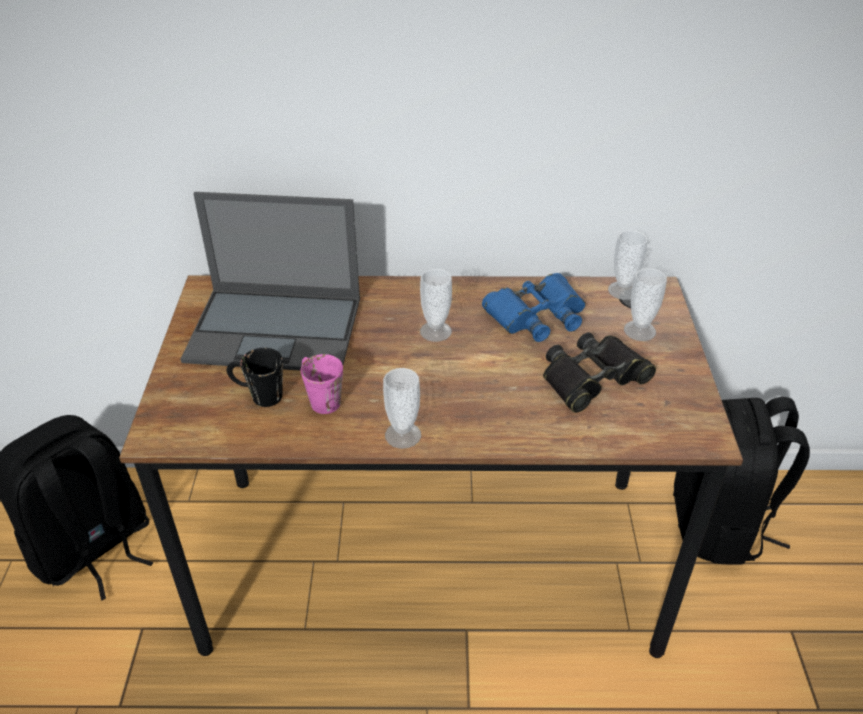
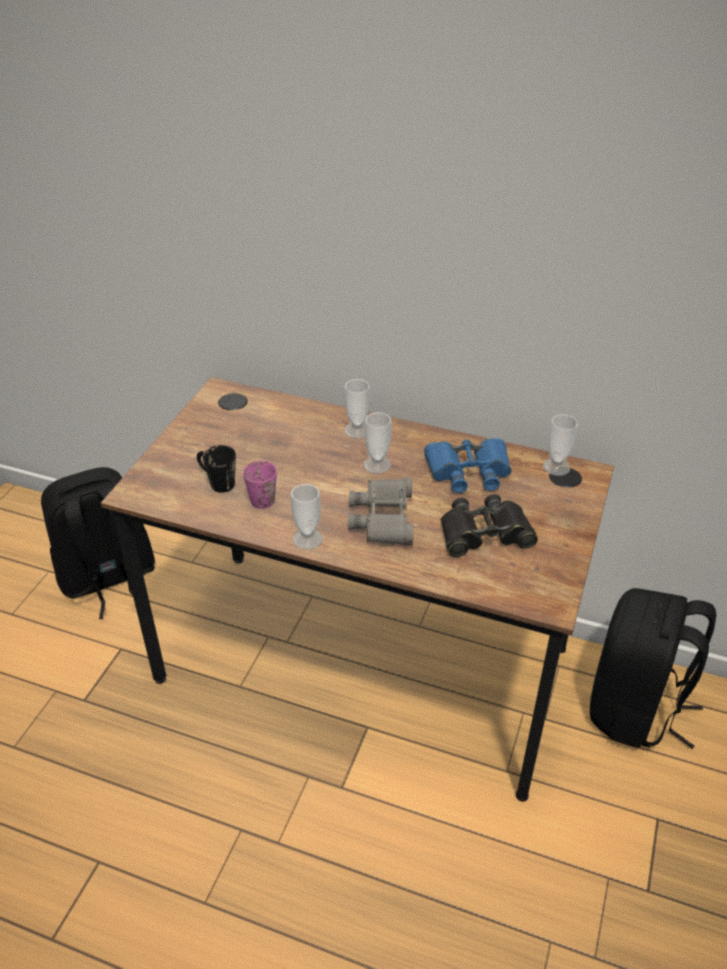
camera: 20 degrees right, 0 degrees up
laptop [180,192,360,371] -> none
cup [624,268,667,341] -> cup moved to [344,379,370,438]
none -> grey binoculars [348,478,413,545]

